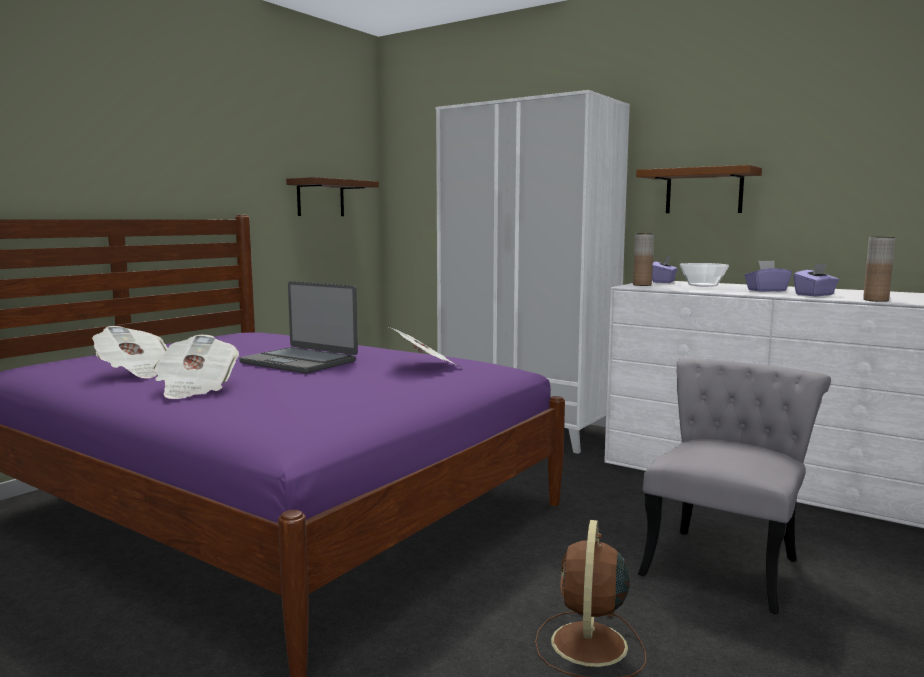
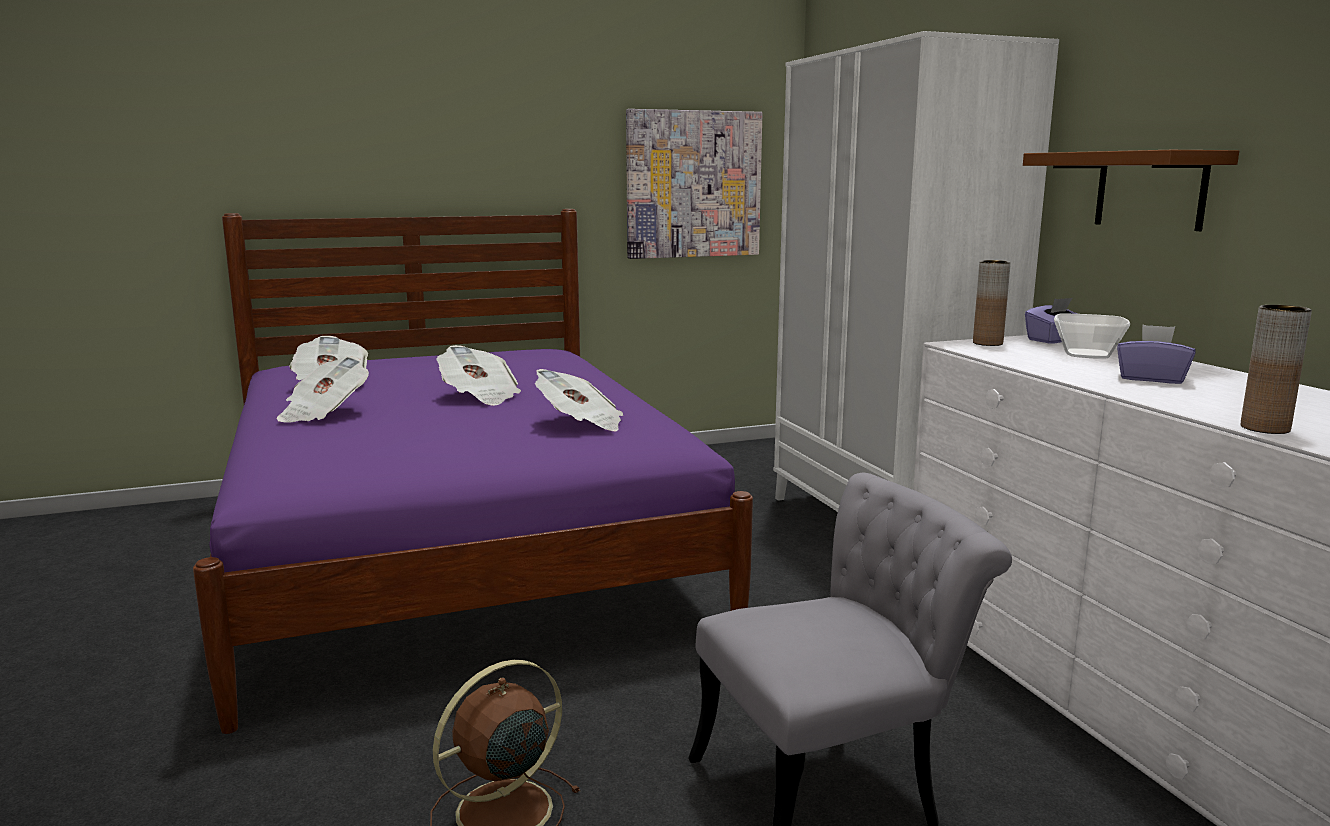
camera: 35 degrees right, 5 degrees up
laptop [239,281,358,373] -> newspaper [436,345,521,406]
brown shelf [286,177,379,216] -> picture [626,109,762,259]
purple tissue box [793,263,839,296] -> none

